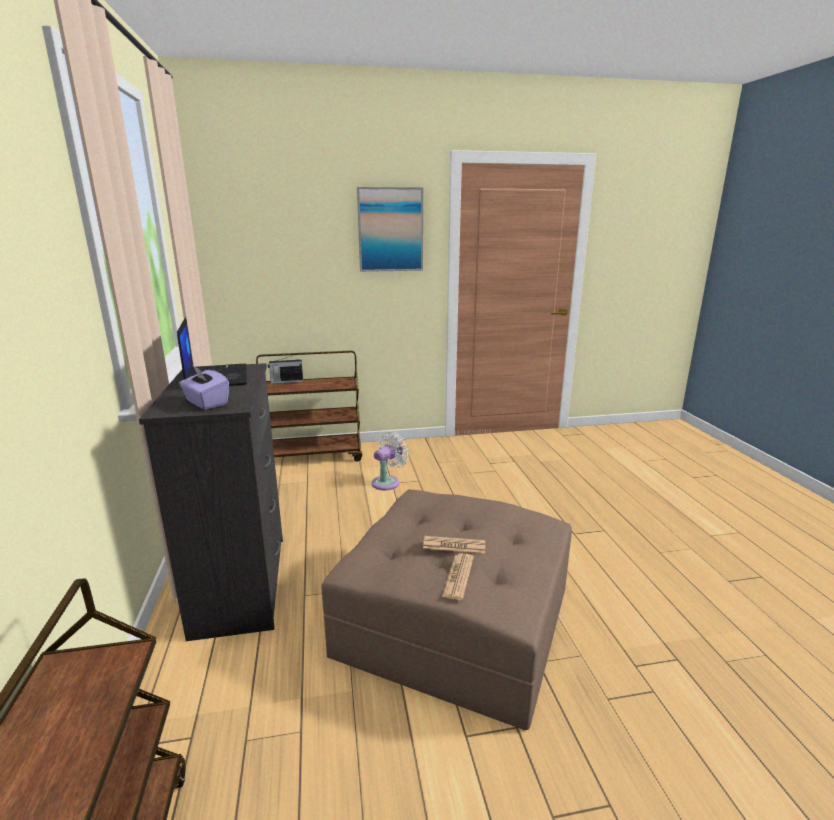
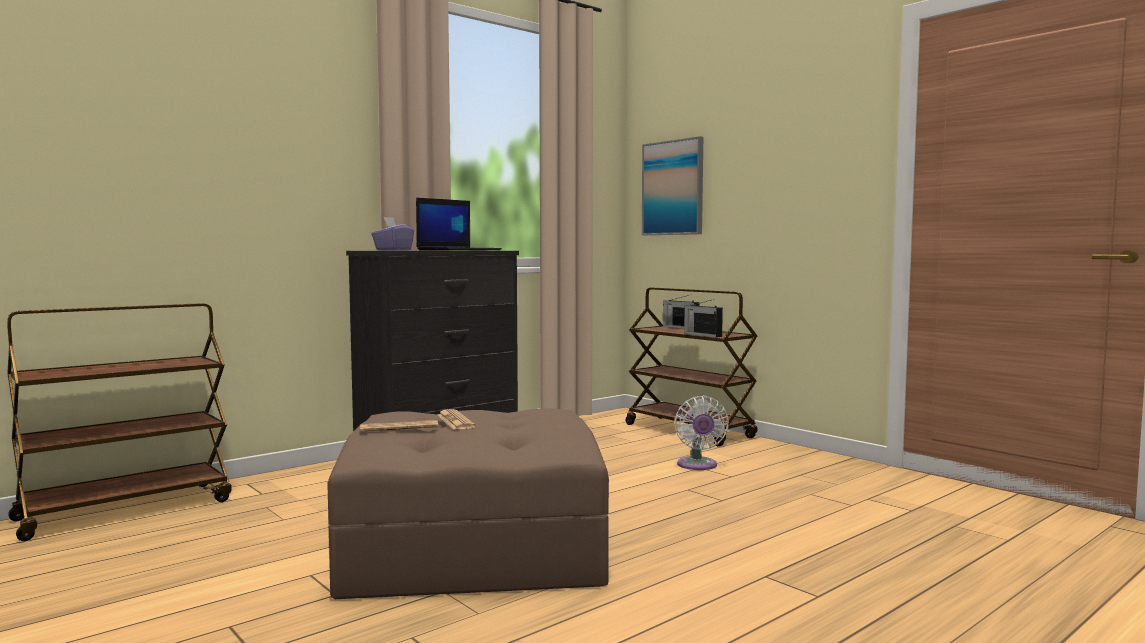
camera: 60 degrees right, 15 degrees down
picture [357,187,423,272] -> picture moved to [642,136,703,235]
white fan [372,432,409,490] -> white fan turned 75 degrees clockwise [674,396,729,470]
none -> radio [684,299,723,337]

